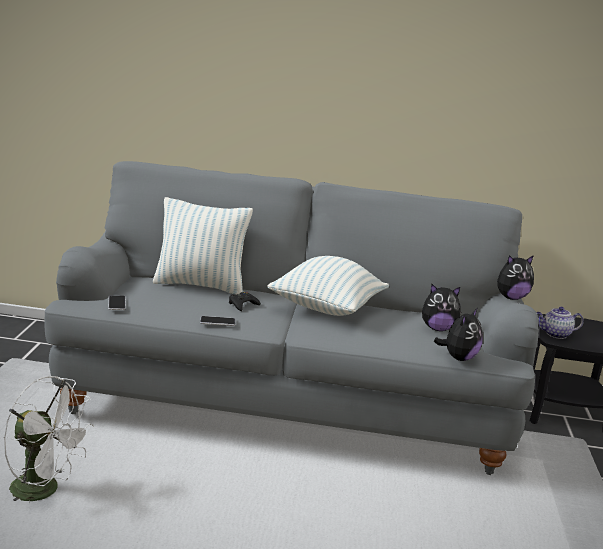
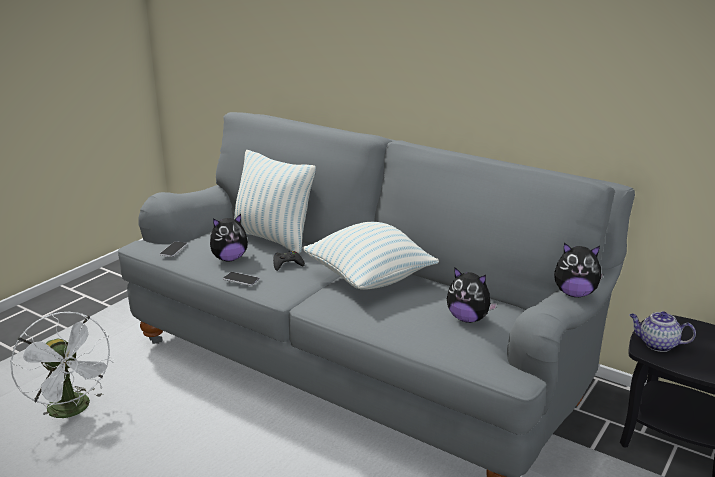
camera: 30 degrees right, 5 degrees up
plush toy [434,309,483,361] -> plush toy moved to [210,214,248,261]

